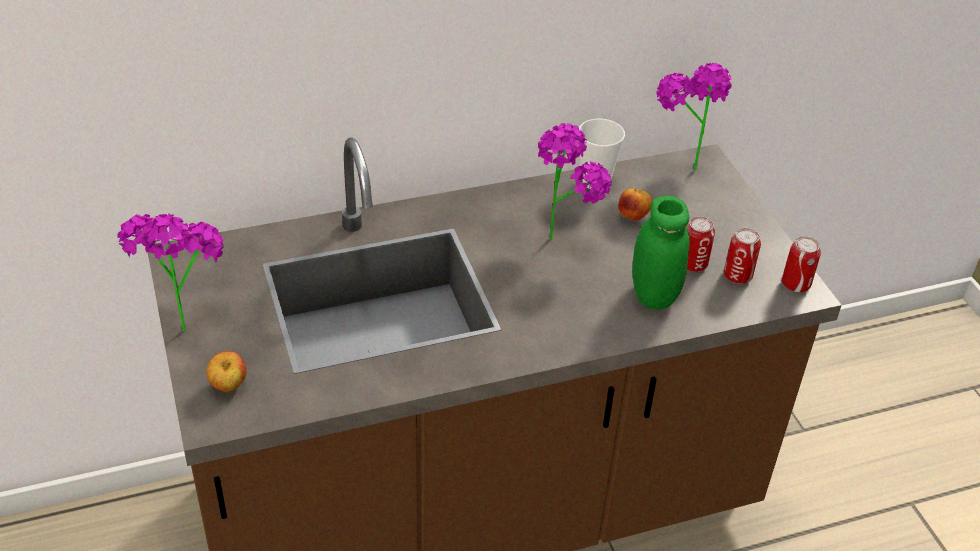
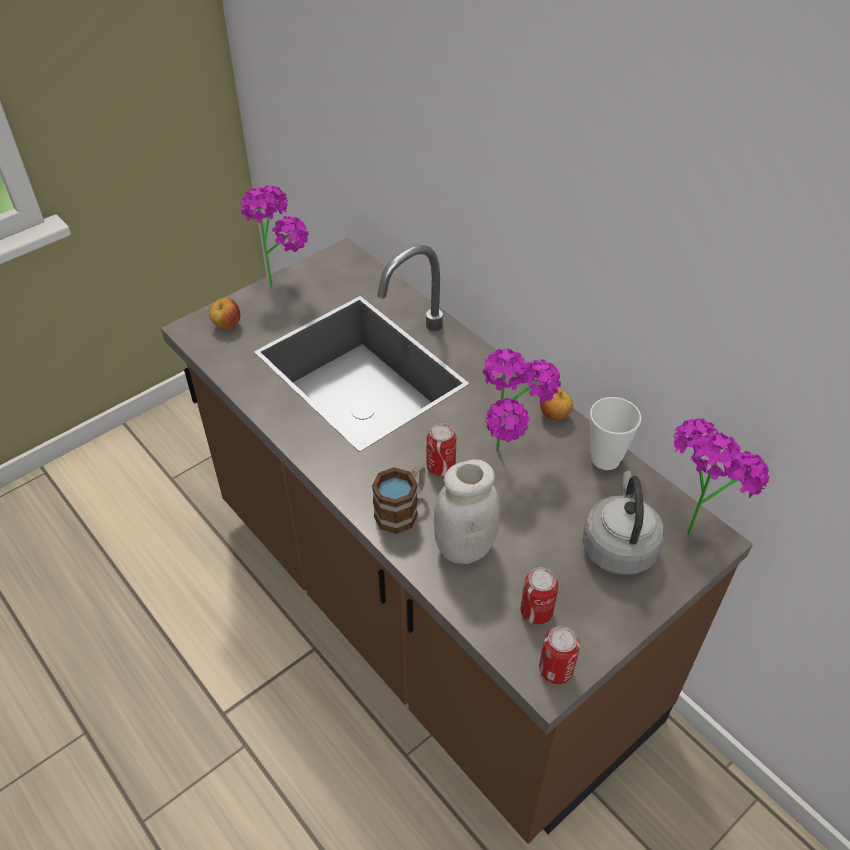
camera: 70 degrees right, 5 degrees up
apple [618,189,652,221] -> apple moved to [540,388,573,420]
green jar [632,196,690,310] -> white jar [434,459,500,564]
can [686,216,715,272] -> can moved to [427,423,456,476]
none -> mug [372,464,425,534]
none -> grey kettle [582,471,664,575]

